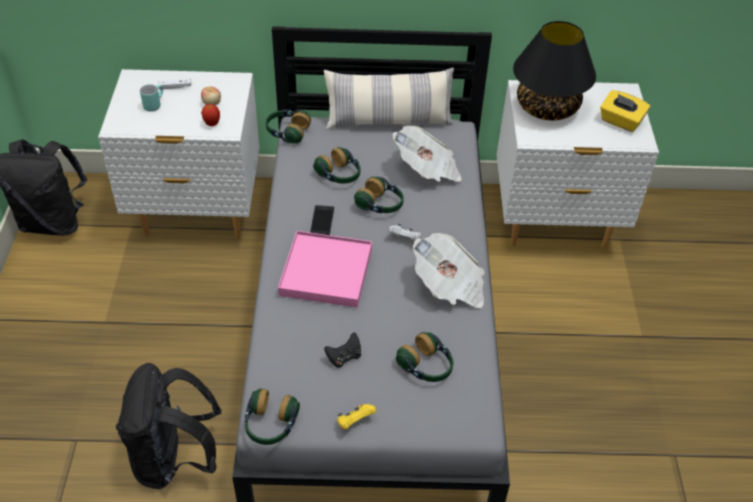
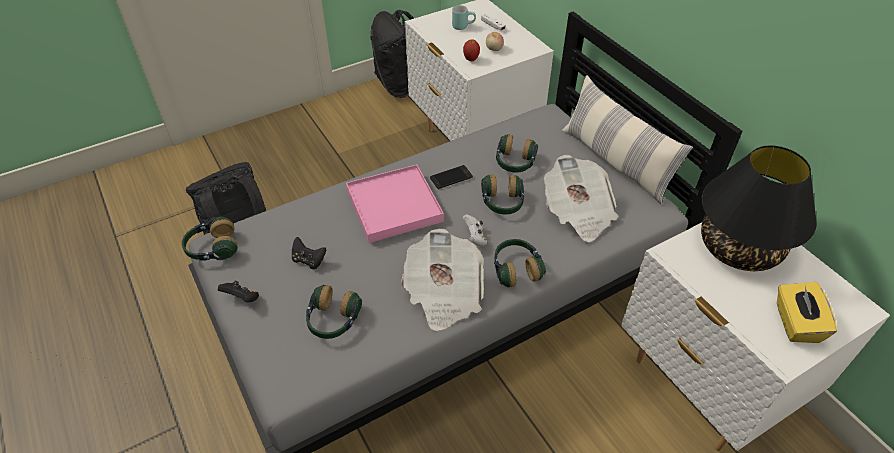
camera: 60 degrees right, 0 degrees up
headphones [266,109,311,144] -> headphones moved to [494,239,546,287]
yellow game controller [337,404,377,429] -> black game controller [218,280,259,302]

